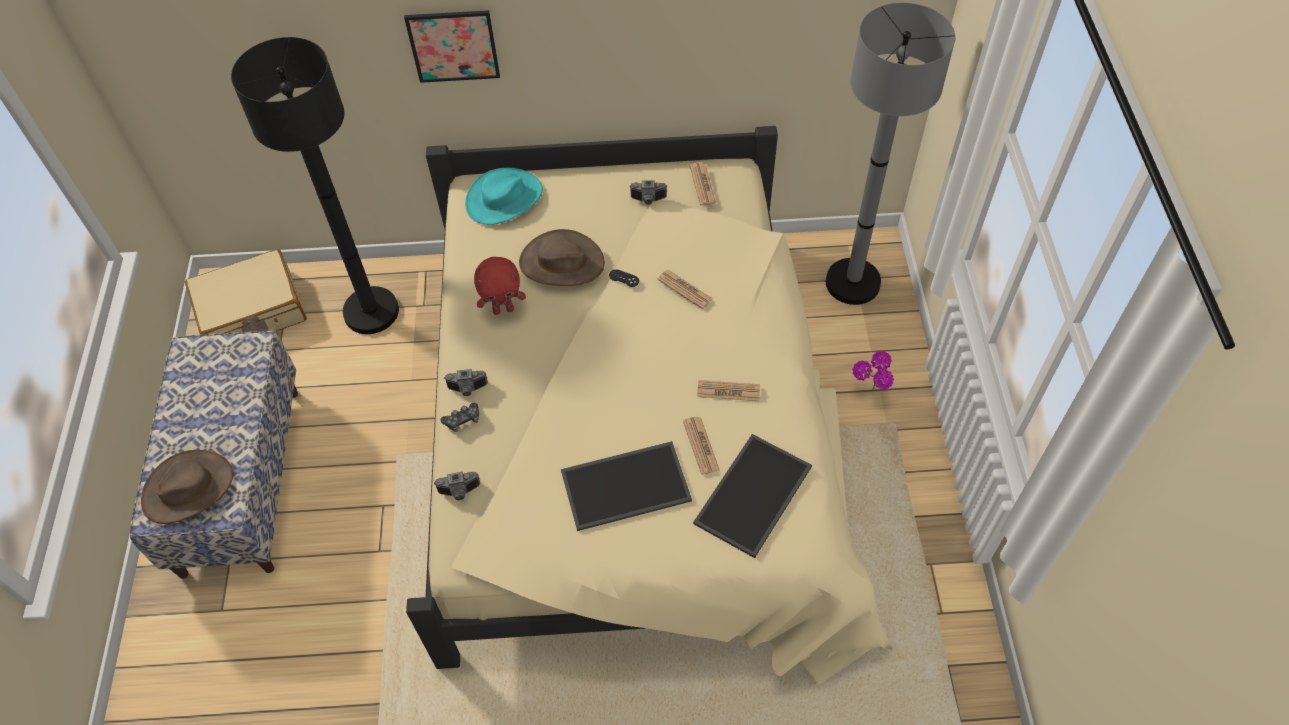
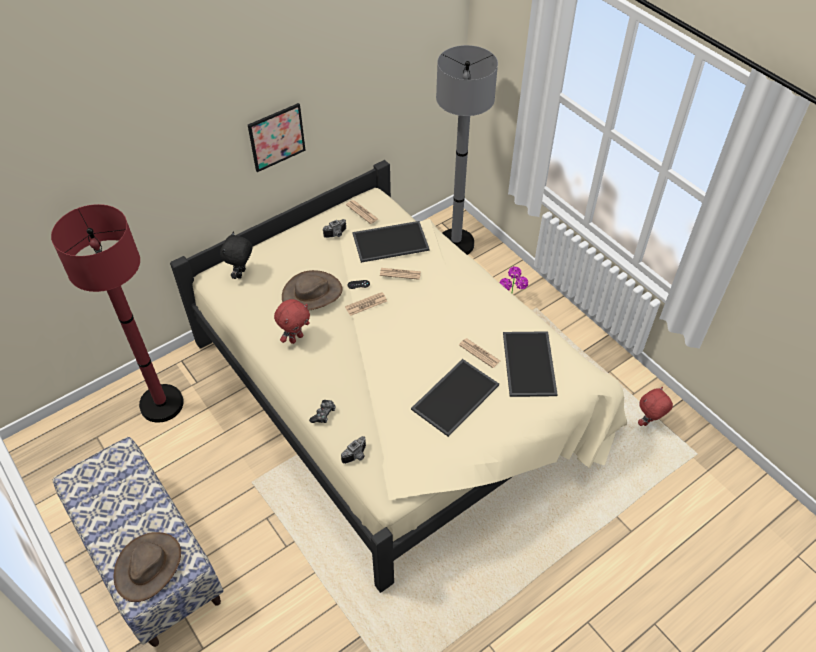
camera: 35 degrees left, 5 degrees down
beige suitcase [185,249,307,335] -> none
black floor lamp [231,37,399,334] -> red floor lamp [51,204,184,423]
picture [404,10,500,83] -> picture moved to [248,103,306,172]
camera [444,369,488,396] -> none
turquoise hat [465,168,543,225] -> black plush toy [220,232,252,279]
newspaper [697,380,760,401] -> newspaper moved to [345,292,387,316]
none -> tray [352,221,430,263]
none -> red plush toy [638,387,673,426]

